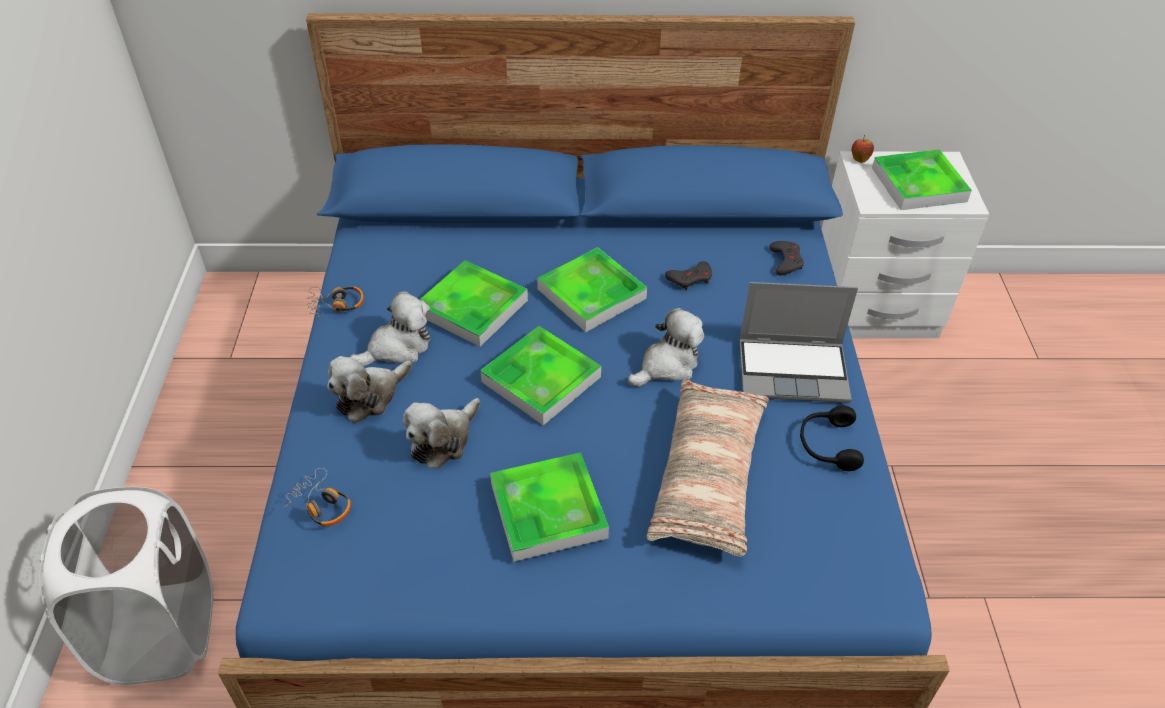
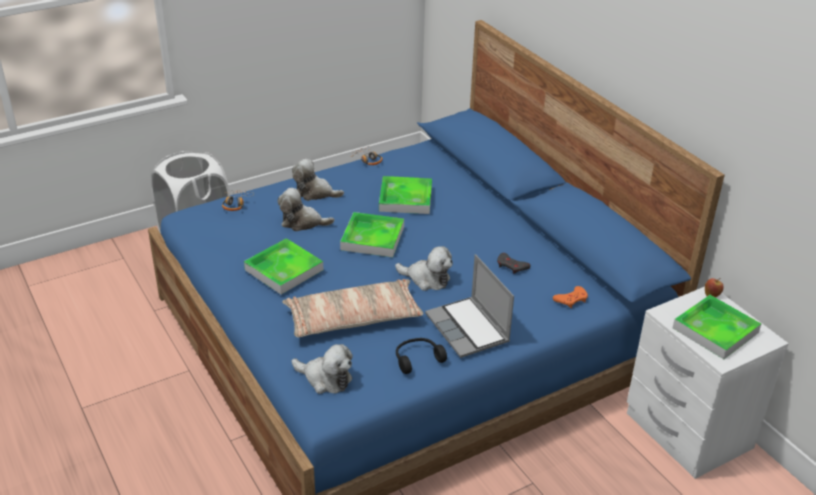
camera: 60 degrees right, 10 degrees down
plush toy [350,291,431,367] -> plush toy moved to [292,344,353,394]
tray [537,247,647,332] -> none
grey game controller [769,241,804,276] -> orange game controller [553,286,588,308]

